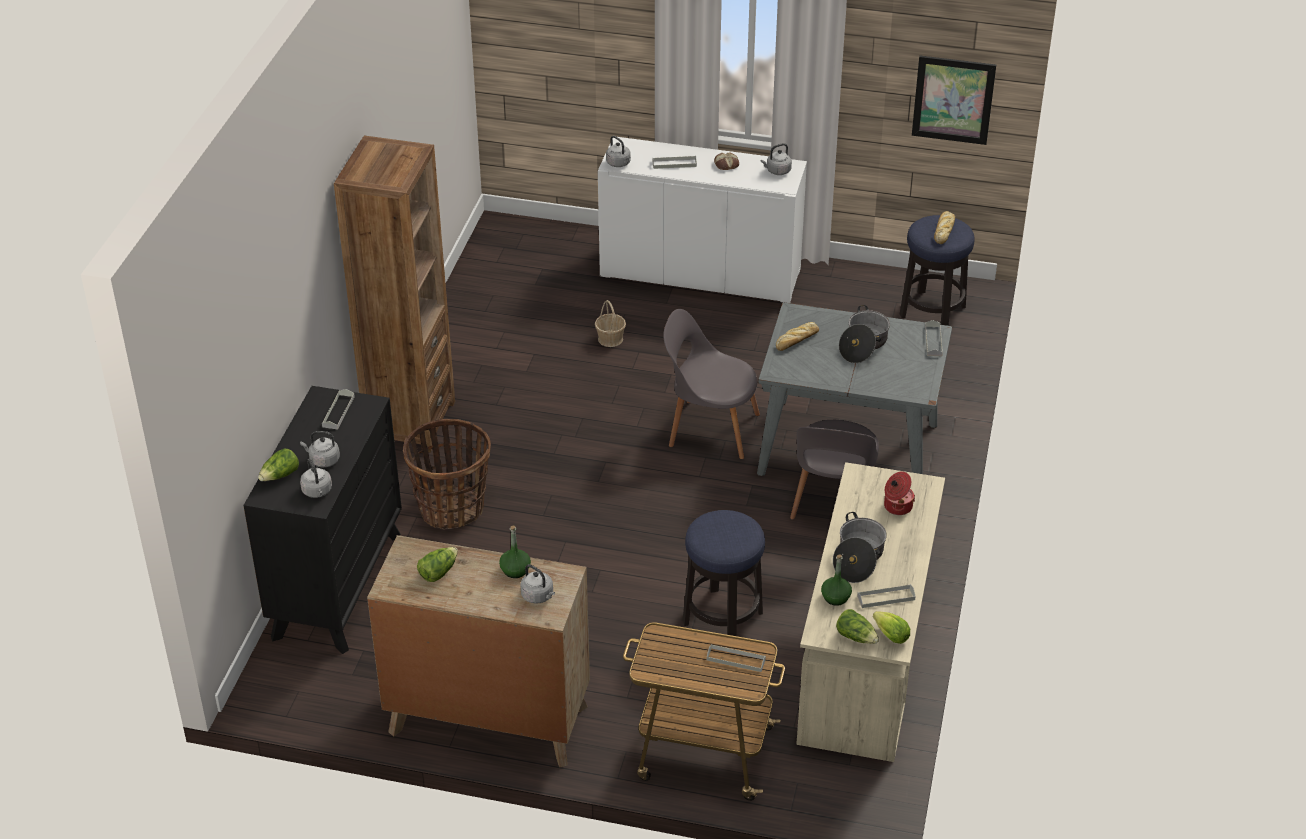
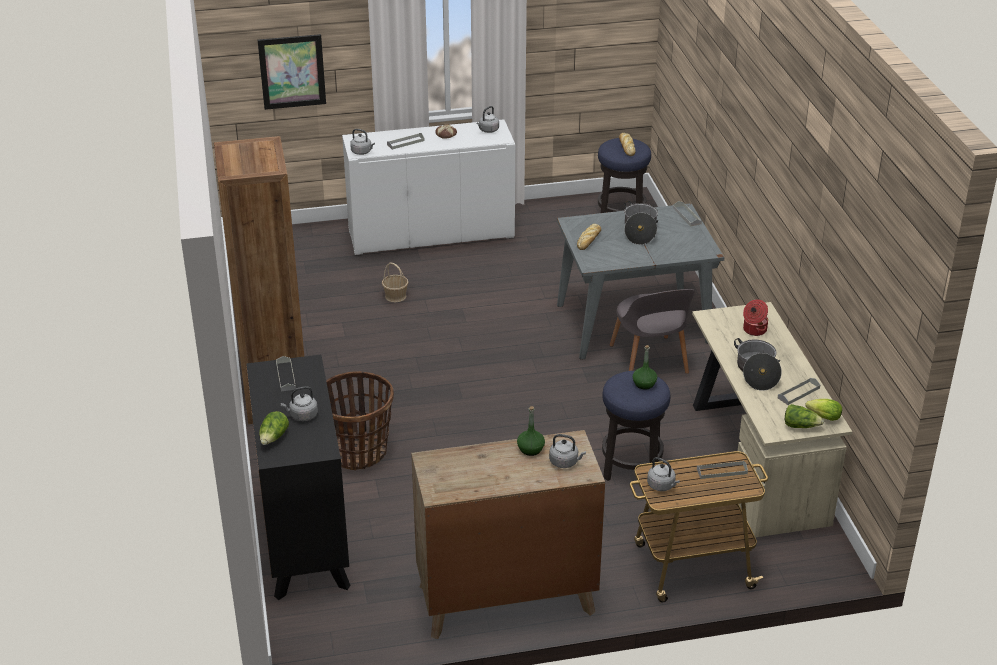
camera: 25 degrees left, 5 degrees down
grey kettle [300,459,332,498] -> grey kettle moved to [647,457,680,491]
lettuce [417,547,458,582] -> none
grey chair [663,309,760,459] -> none
green bottle [821,554,852,606] -> green bottle moved to [633,345,657,390]
picture [912,56,996,145] -> picture moved to [258,34,326,110]

